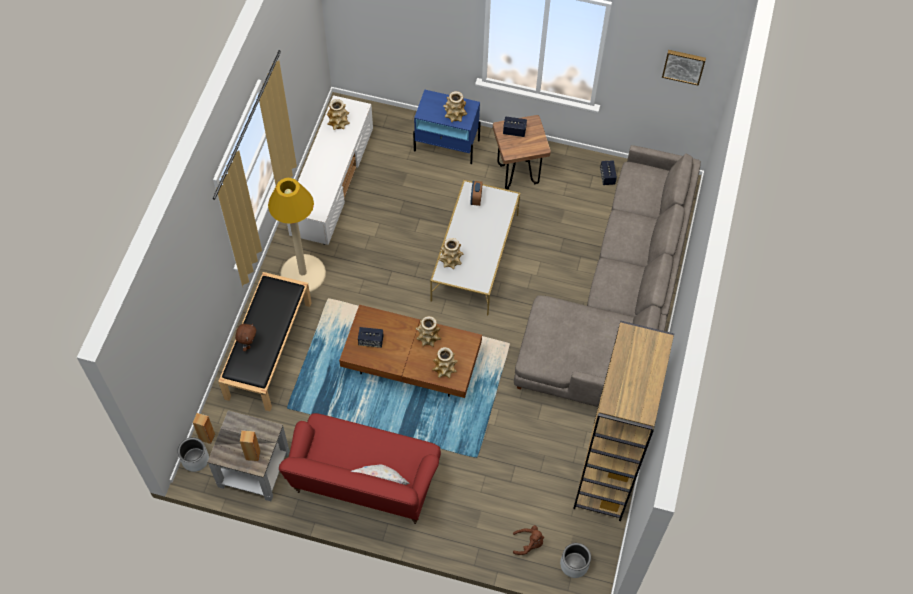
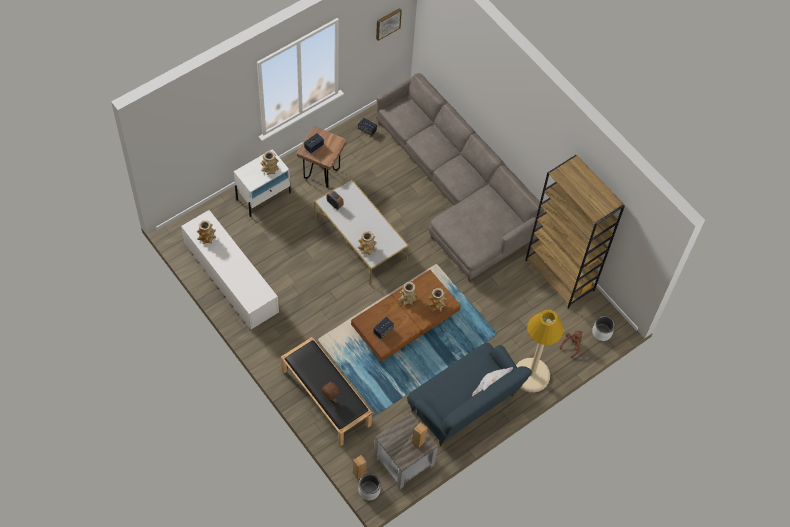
camera: 55 degrees left, 0 degrees up
beige floor lamp [268,178,326,293] -> beige floor lamp moved to [516,310,564,392]
red sofa [279,413,441,524] -> blue sofa [407,343,532,446]
blue nightstand [413,90,481,164] -> white nightstand [234,149,291,217]

